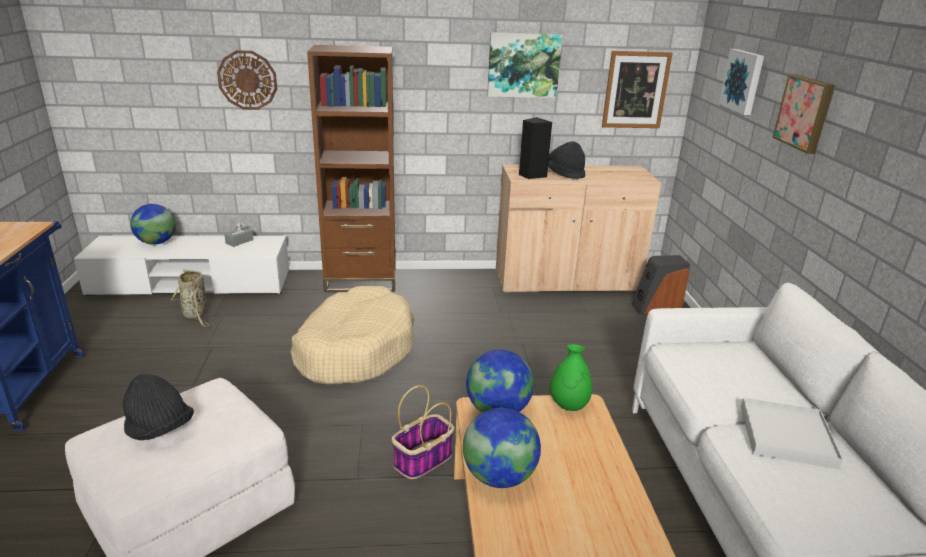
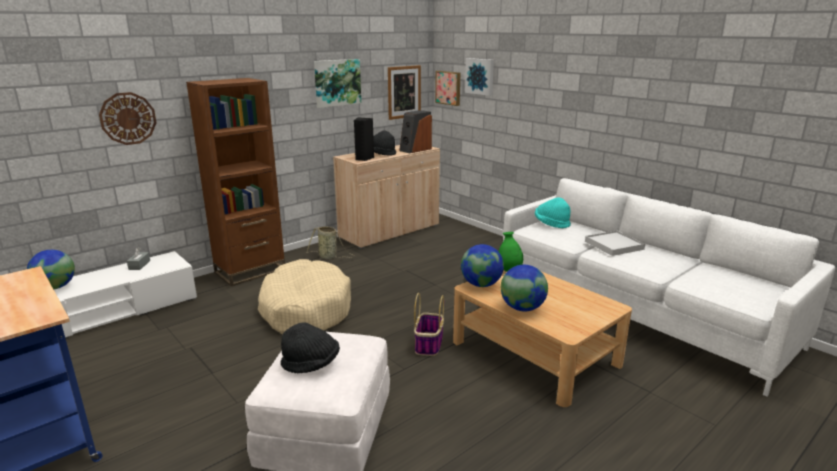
camera: 35 degrees left, 5 degrees down
basket [170,269,209,327] -> basket moved to [307,227,355,259]
speaker [632,255,690,315] -> speaker moved to [399,110,432,153]
picture [772,74,835,154] -> picture moved to [435,71,460,106]
none -> turquoise hat [535,198,571,228]

